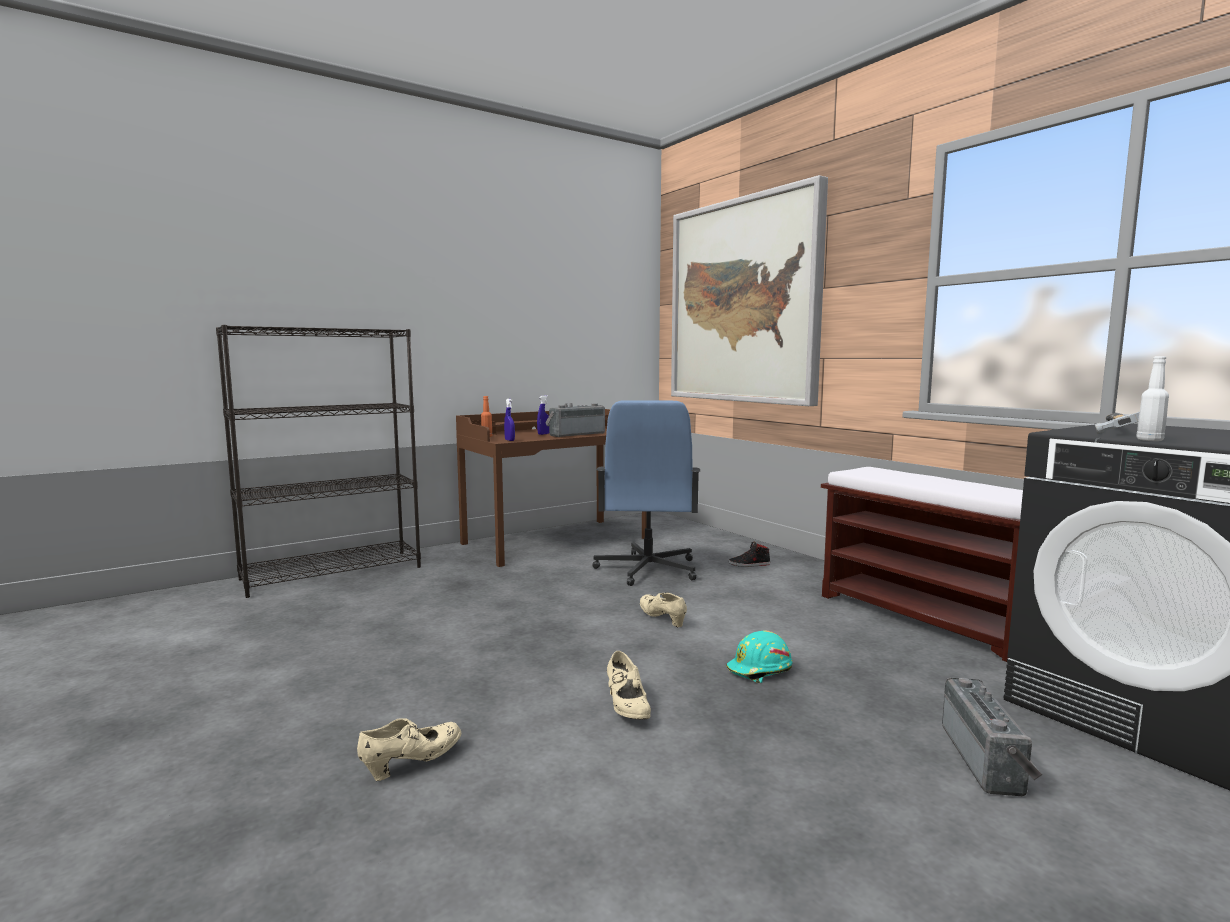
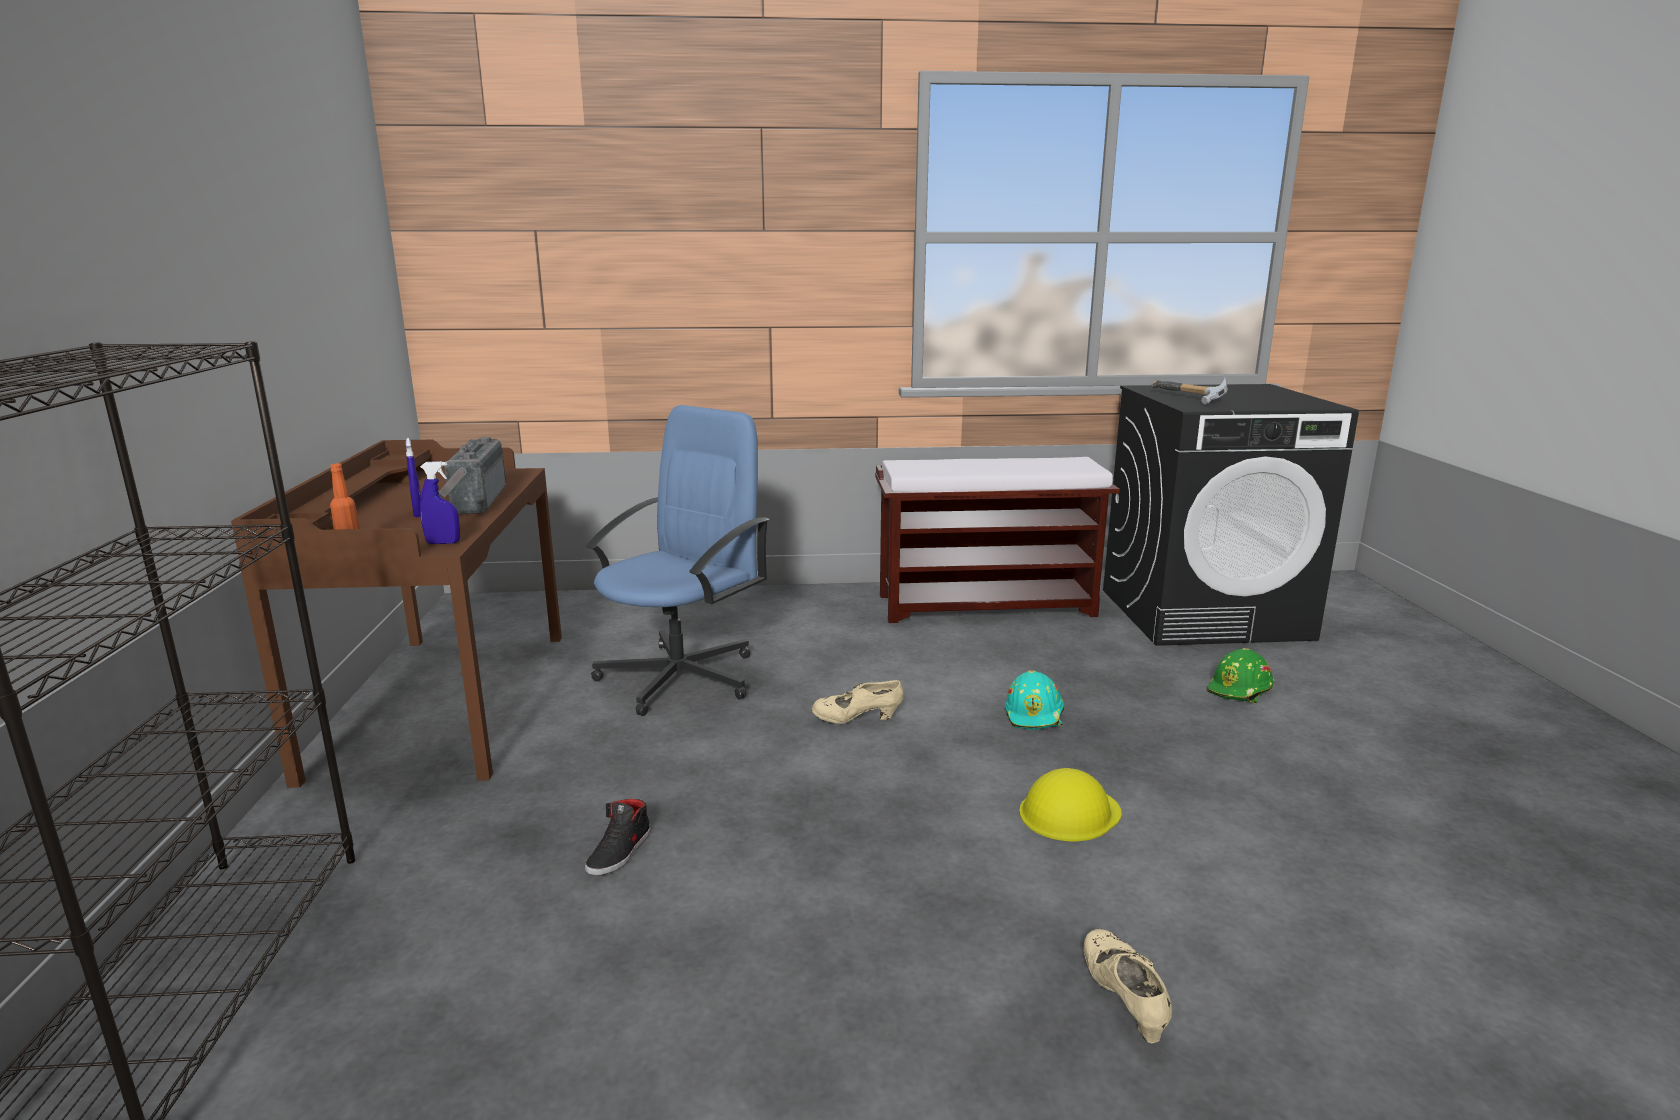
camera: 60 degrees left, 10 degrees up
blue office chair [592,400,700,586] -> blue office chair turned 90 degrees counterclockwise [586,405,769,716]
beige shoe [607,651,651,720] -> yellow hard hat [1019,768,1122,841]
picture [671,175,828,406] -> none
black shoe [729,542,770,567] -> black shoe moved to [585,799,651,875]
radio [942,678,1042,796] -> green hard hat [1207,648,1274,704]
white bottle [1136,356,1169,441] -> none

